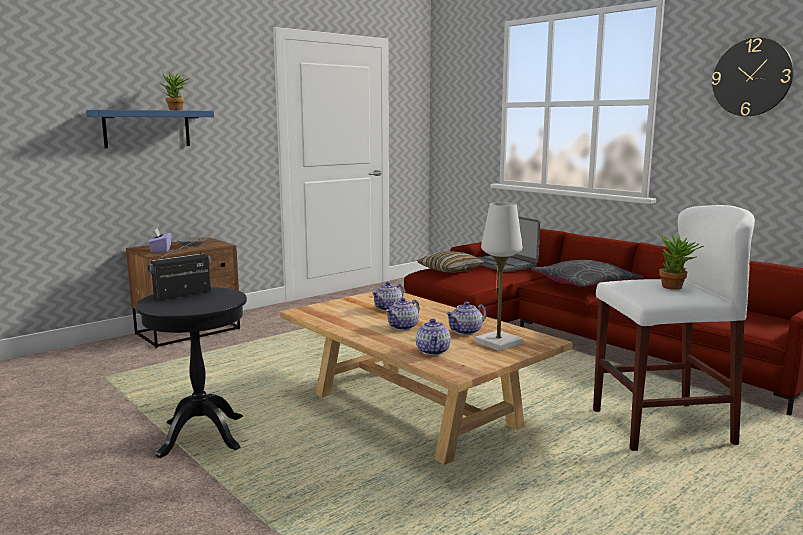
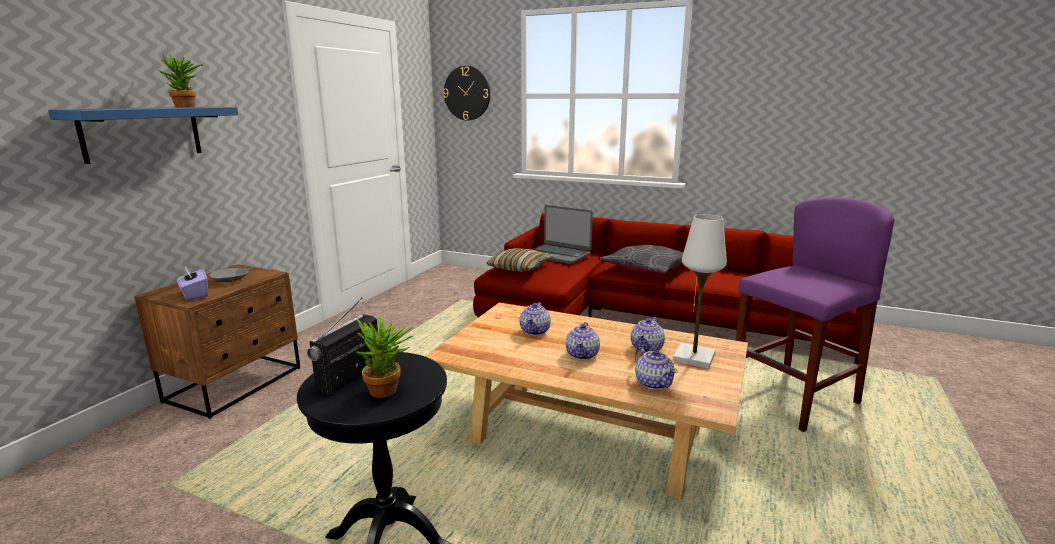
camera: 25 degrees left, 5 degrees up
white stool [593,205,755,451] -> purple stool [736,197,894,432]
potted plant [659,234,704,290] -> potted plant moved to [356,313,414,398]
wall clock [712,38,794,116] -> wall clock moved to [443,66,490,121]

